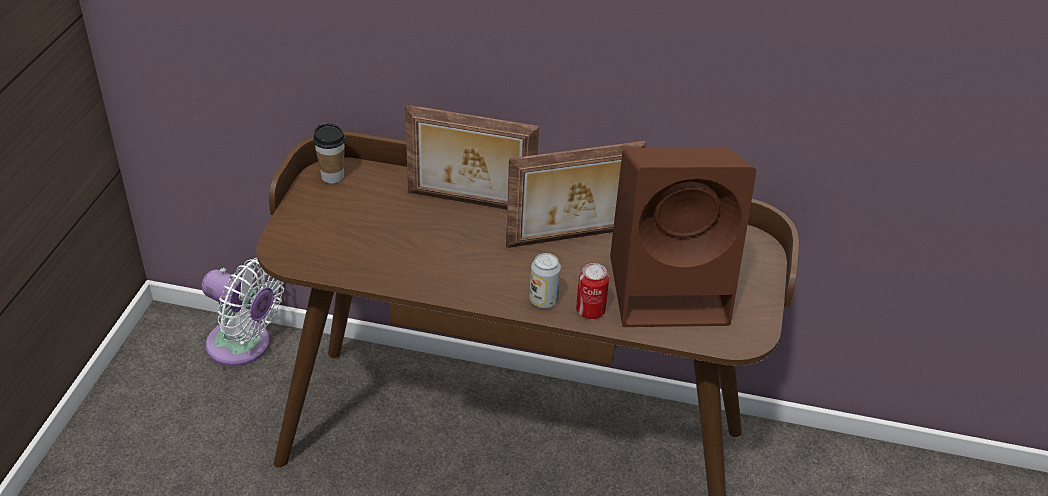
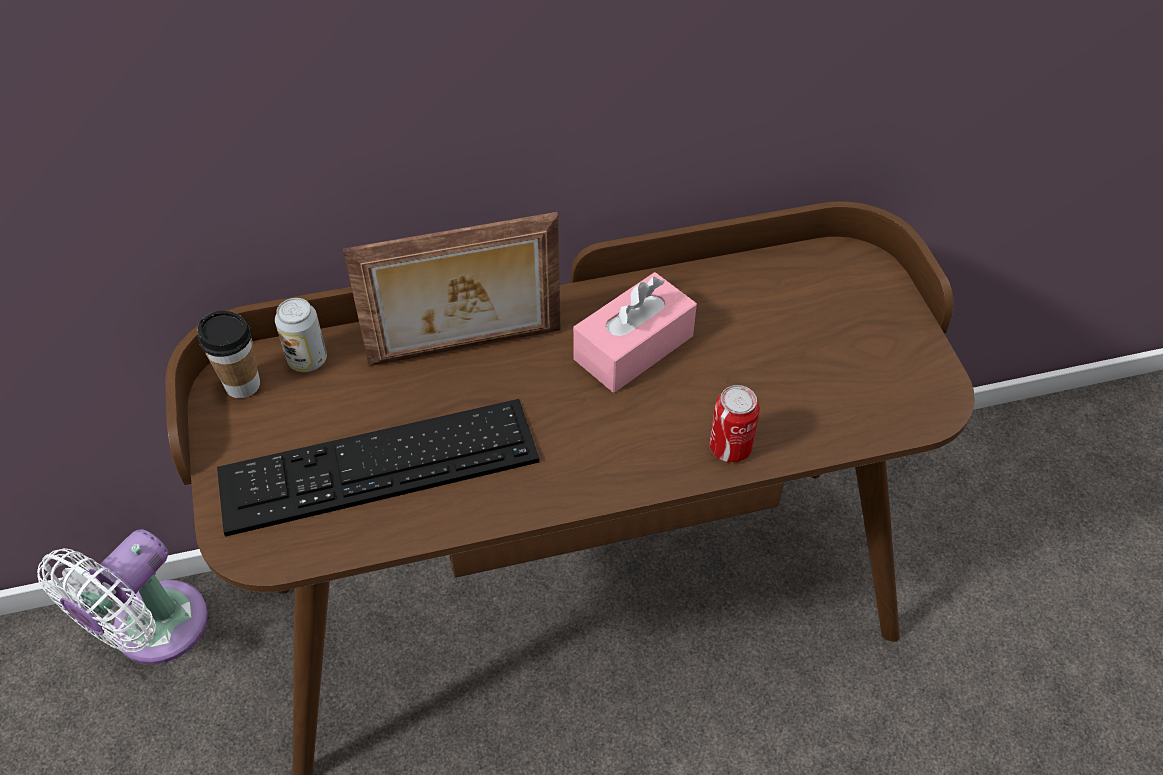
camera: 25 degrees left, 10 degrees up
white fan [202,258,284,366] -> white fan turned 120 degrees clockwise [37,529,208,664]
picture frame [506,141,646,248] -> pink tissue box [573,272,697,393]
can [530,253,561,308] -> can moved to [275,298,327,372]
brown speaker [610,148,756,327] -> none
none -> keyboard [217,399,539,537]

